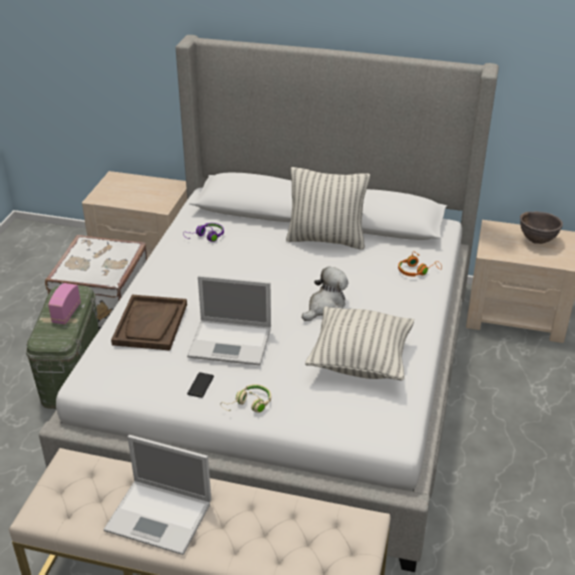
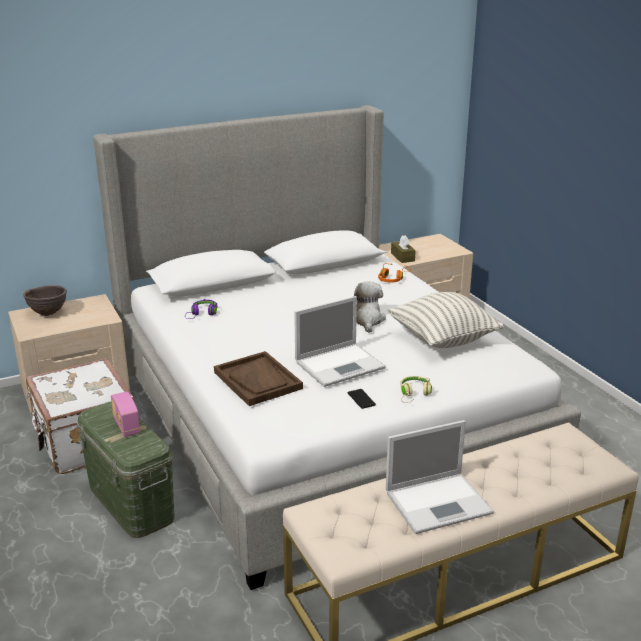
camera: 40 degrees left, 10 degrees down
pillow [286,167,370,249] -> none
brown bowl [520,212,563,244] -> brown bowl moved to [23,285,67,316]
none -> brown tissue box [391,235,416,263]

